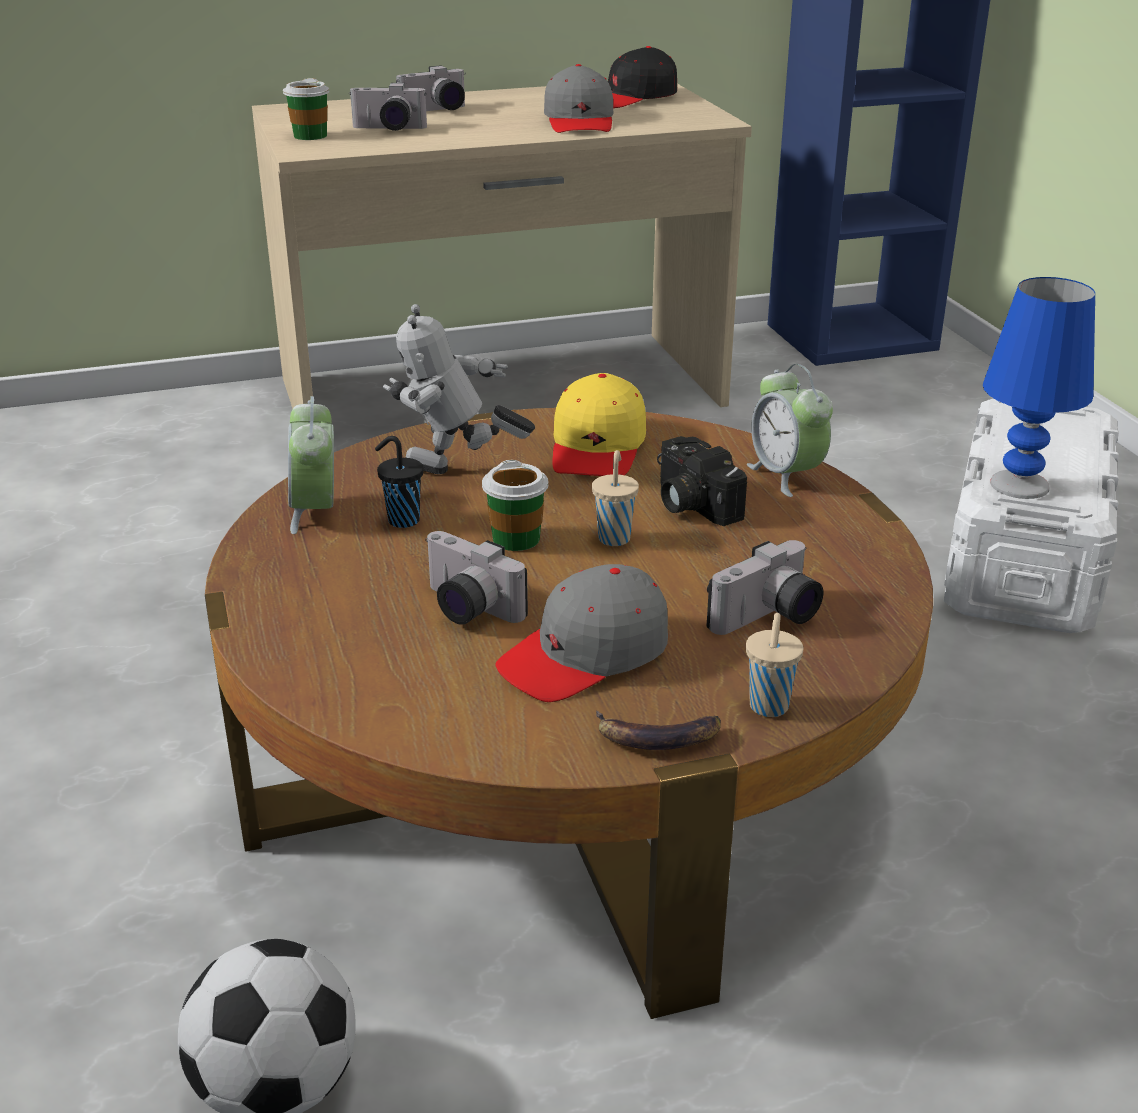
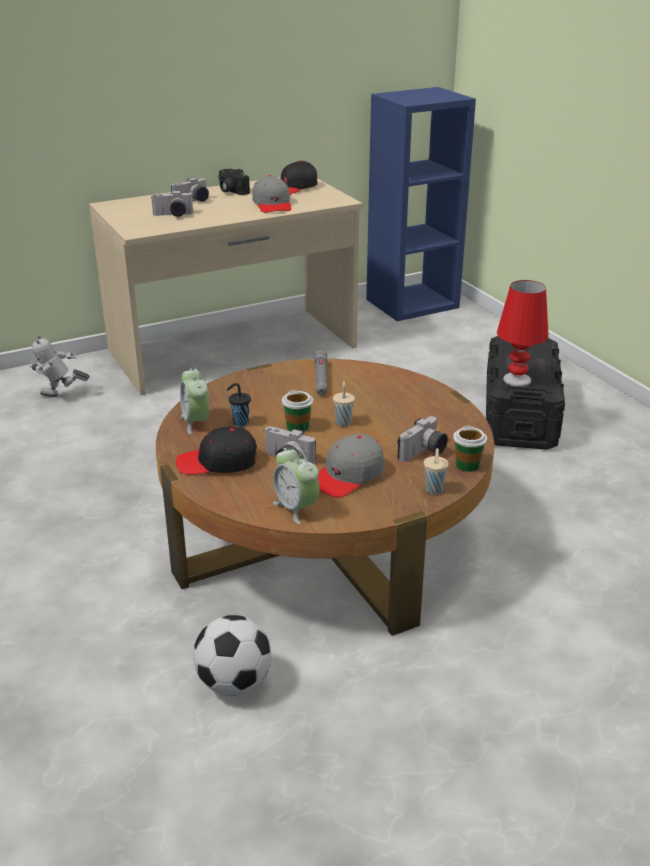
camera: 10 degrees left, 0 degrees up
cup [283,78,329,140] -> cup moved to [453,425,487,472]
toy robot [383,304,535,474] -> toy robot moved to [29,334,90,397]
yellow cap [552,373,646,476] -> grey flashlight [314,351,328,395]
banana [596,710,721,750] -> none
camera [657,436,747,526] -> camera moved to [218,169,250,195]
alarm clock [747,364,833,497] -> alarm clock moved to [273,446,319,524]
white storage box [944,399,1119,633] -> black storage box [486,336,565,449]
blue table lamp [983,277,1095,499] -> red table lamp [497,280,549,387]
none -> black cap [176,427,257,475]

